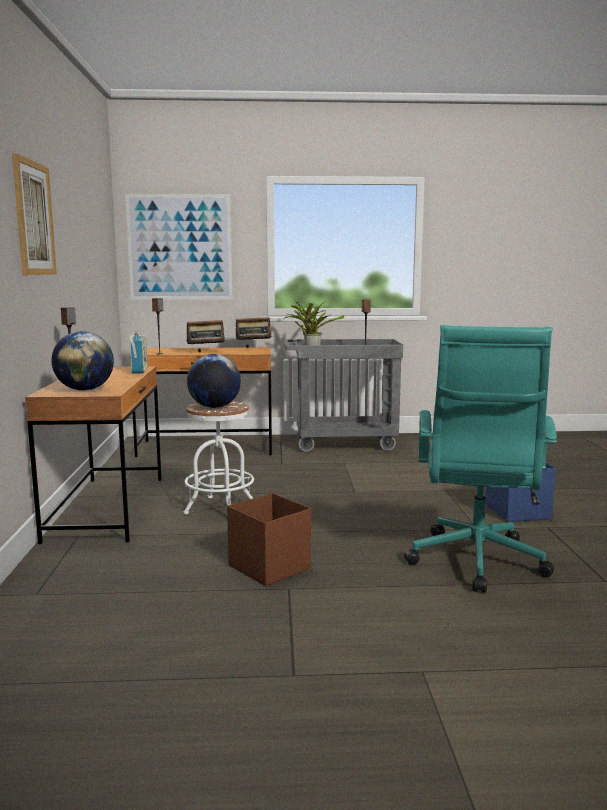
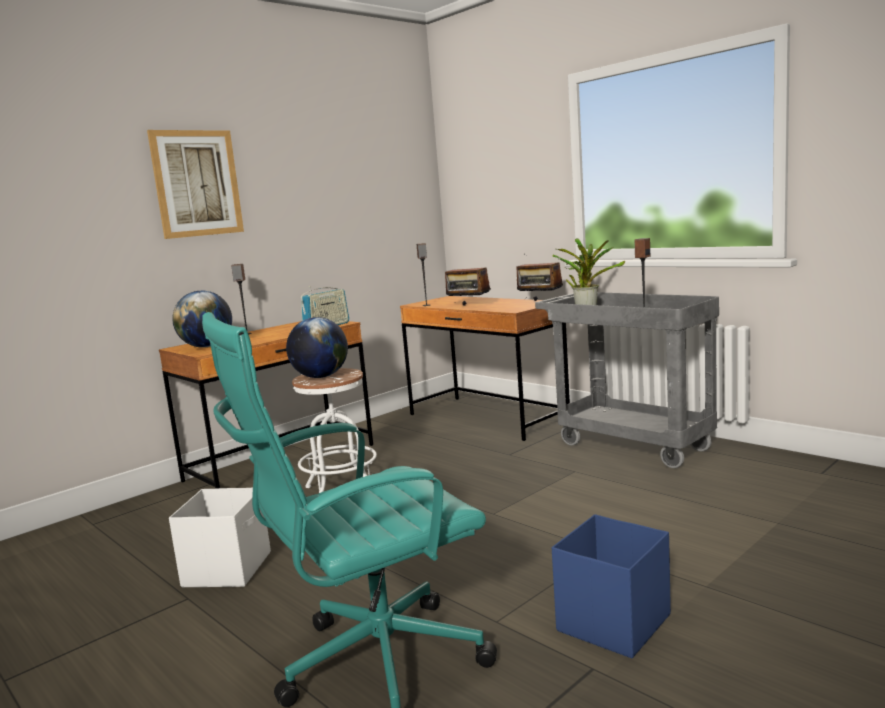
camera: 50 degrees right, 0 degrees up
picture [125,194,233,300] -> none
brown storage box [227,493,311,586] -> white storage box [169,488,271,587]

